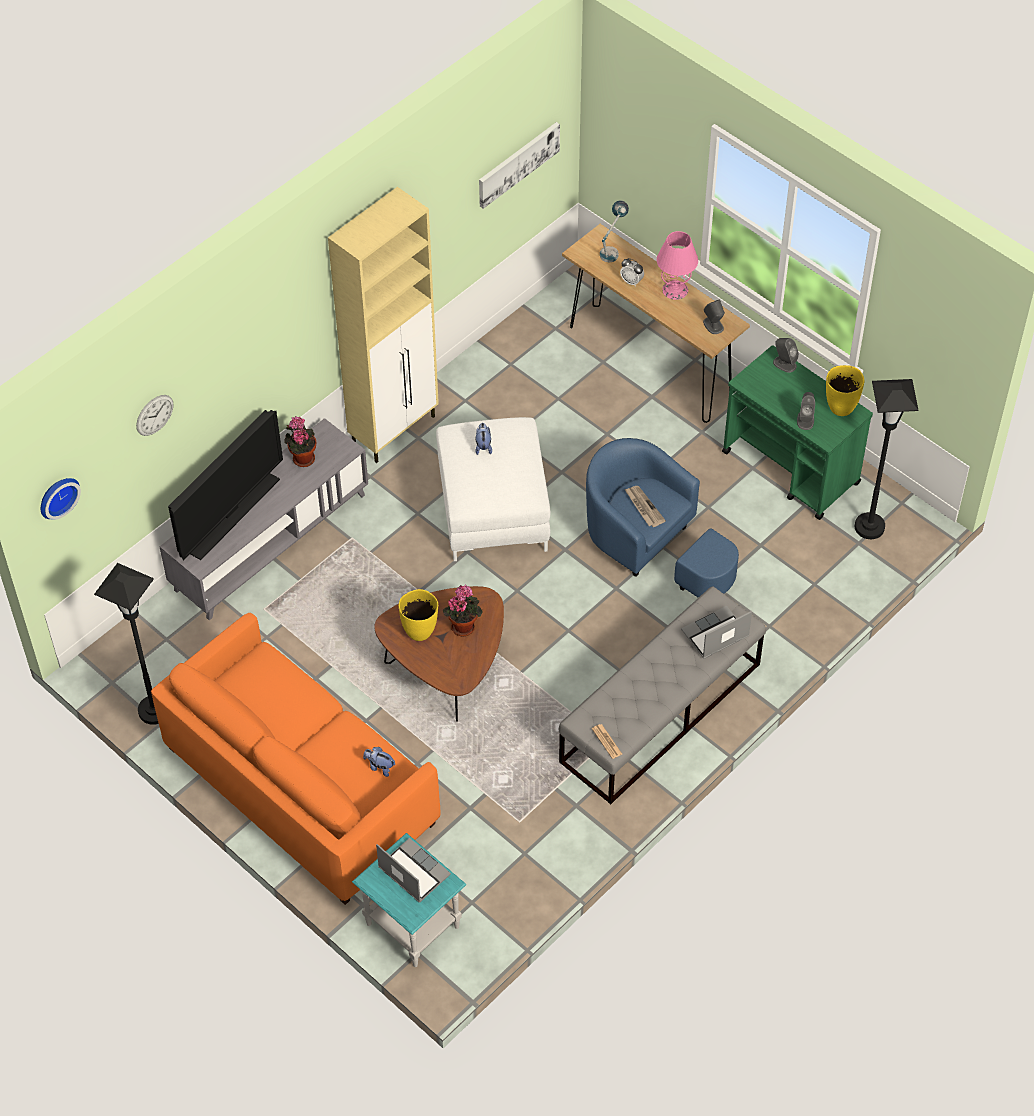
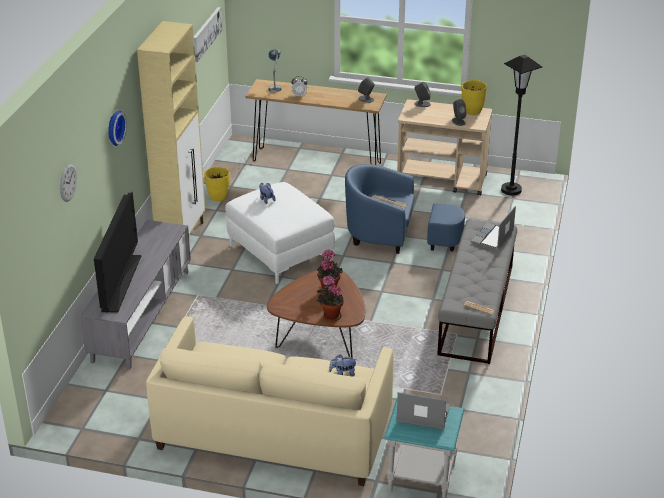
camera: 30 degrees left, 20 degrees down
wall clock [41,478,81,520] -> wall clock moved to [108,110,127,146]
black floor lamp [94,563,159,725] -> none
orange sofa [151,613,441,905] -> beige sofa [146,316,393,486]
potted plant [284,416,316,467] -> potted plant moved to [317,276,344,321]
yellow vase [399,589,438,641] -> yellow vase moved to [204,167,229,201]
pink table lamp [657,231,698,300] -> none
green cart [722,345,873,520] -> beige cart [397,99,493,196]

